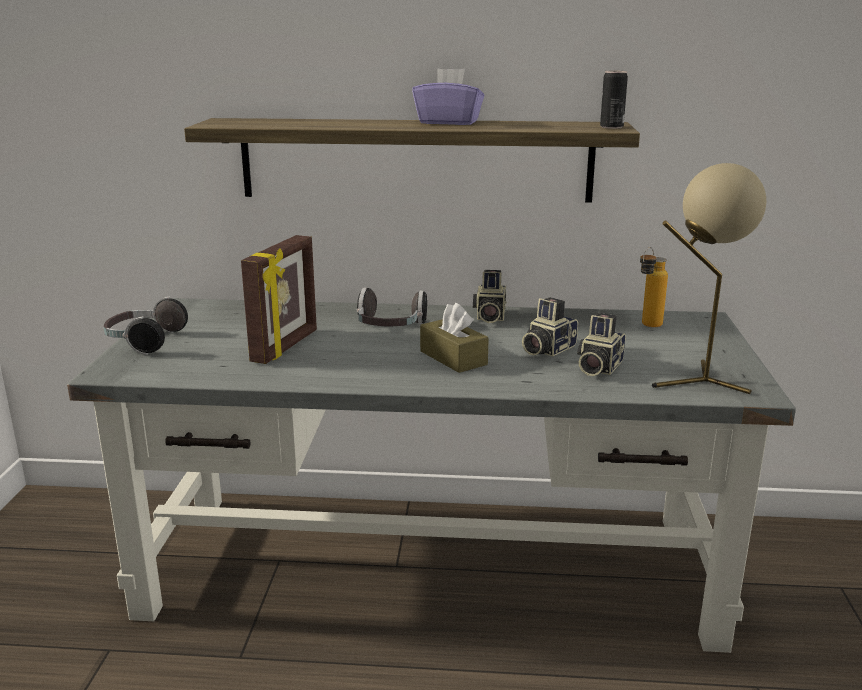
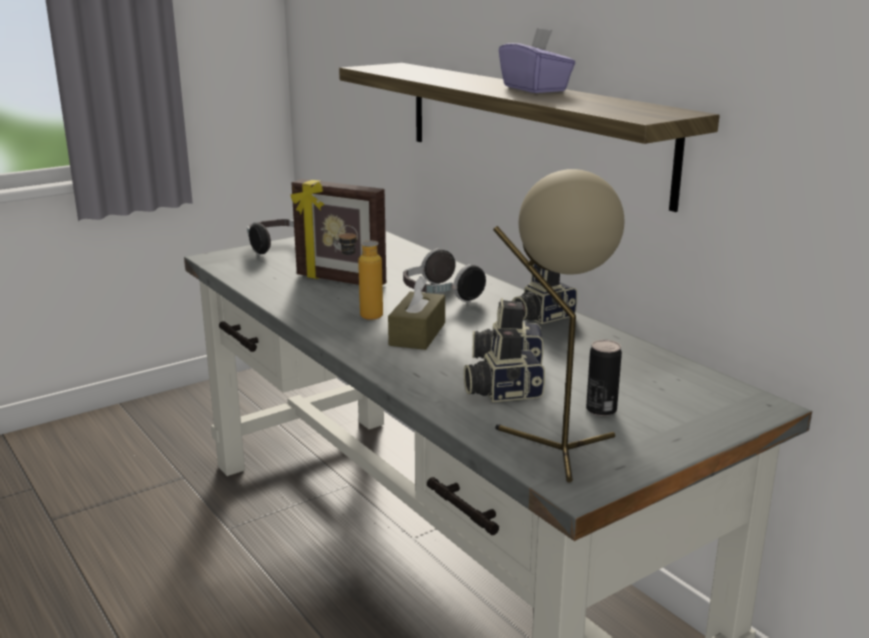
camera: 50 degrees right, 0 degrees up
picture frame [241,235,317,364] -> picture frame turned 45 degrees clockwise [291,179,386,285]
can [600,71,628,129] -> can moved to [586,340,622,416]
bottle [640,247,668,327] -> bottle moved to [338,225,383,320]

